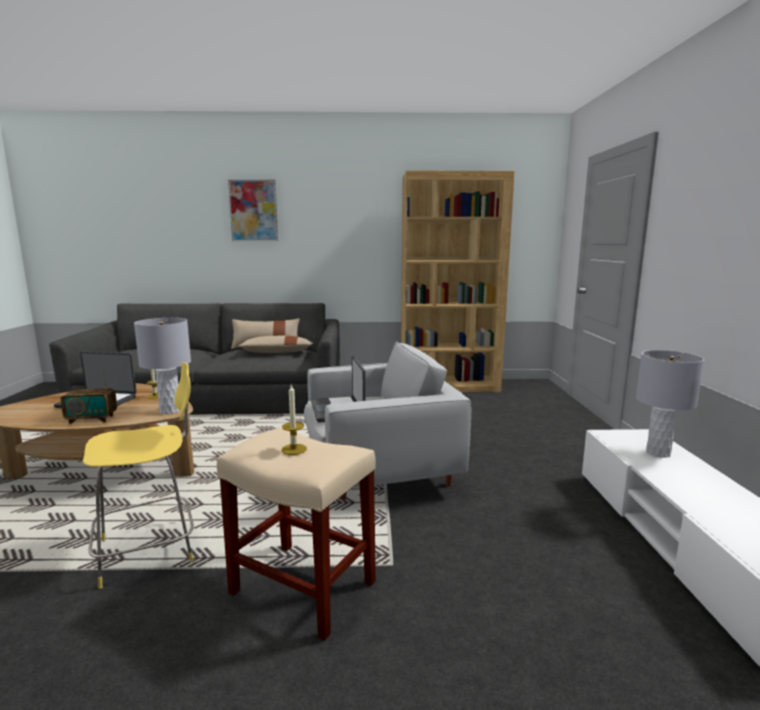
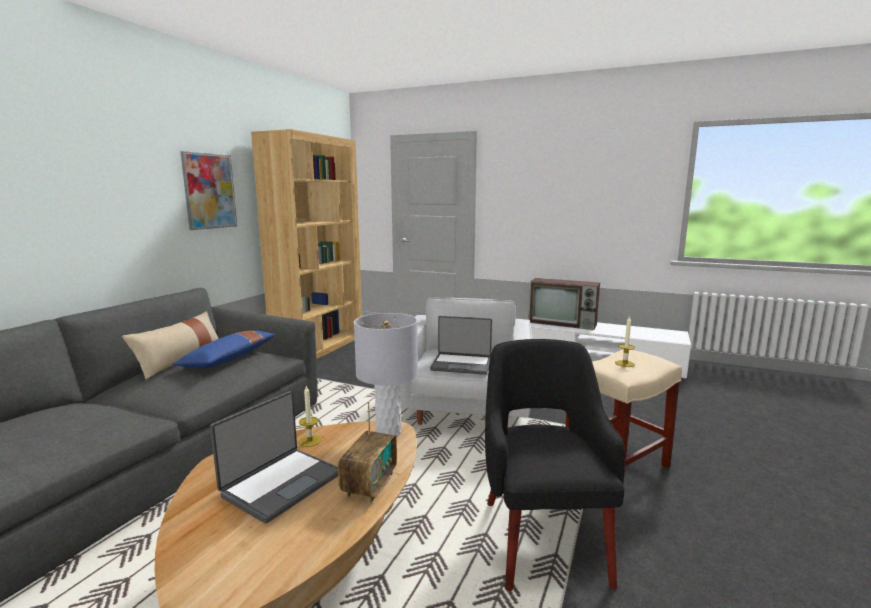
camera: 65 degrees left, 0 degrees up
yellow stool [83,362,194,589] -> black armchair [485,339,625,591]
picture [228,180,278,241] -> picture moved to [180,151,237,230]
beige pillow [238,336,313,353] -> blue pillow [172,331,277,368]
grey table lamp [636,350,704,458] -> television [528,278,600,330]

